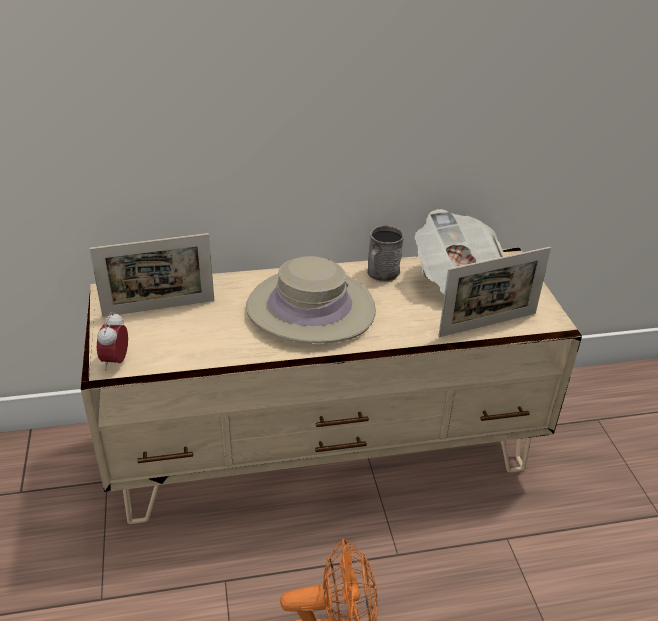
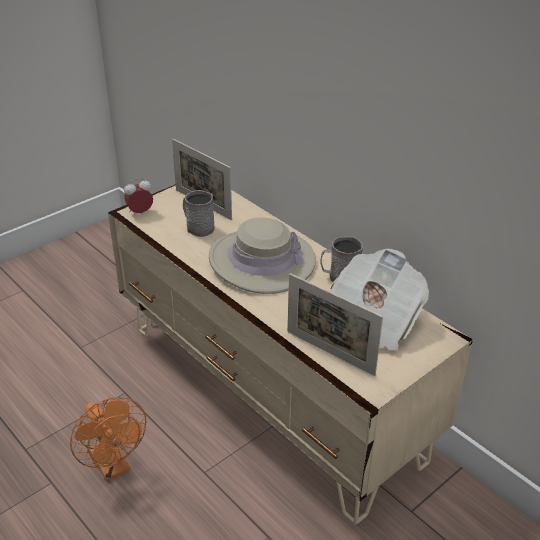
camera: 60 degrees right, 0 degrees up
none -> grey mug [183,190,214,237]

